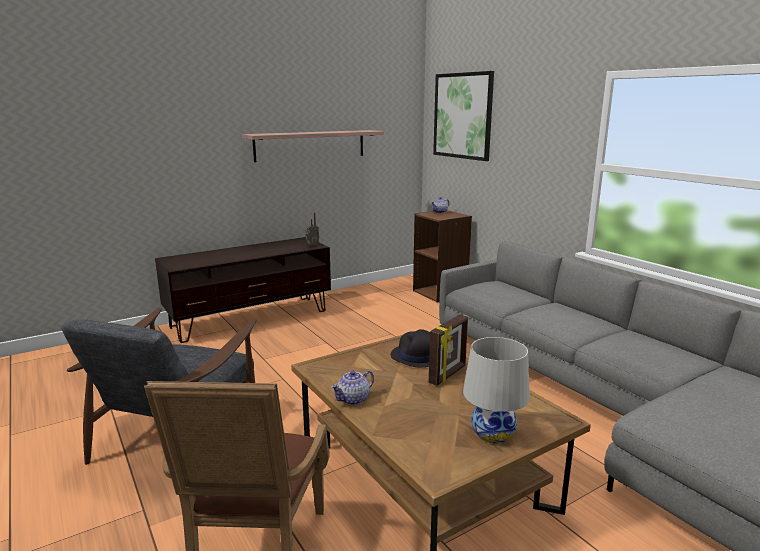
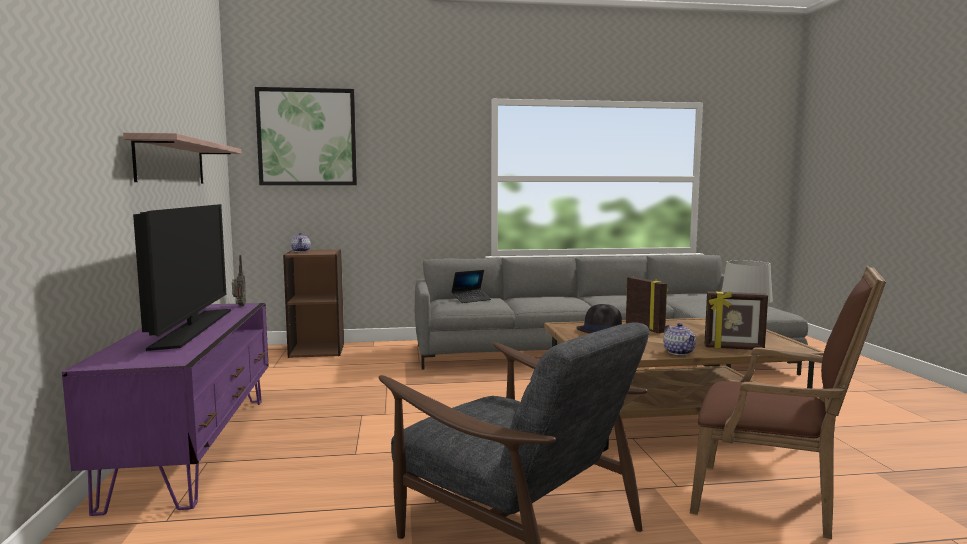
camera: 65 degrees left, 10 degrees down
brown tv stand [155,237,331,343] -> purple tv stand [62,303,269,516]
none -> television [133,204,231,351]
none -> laptop [451,270,491,303]
none -> picture frame [704,291,768,350]

